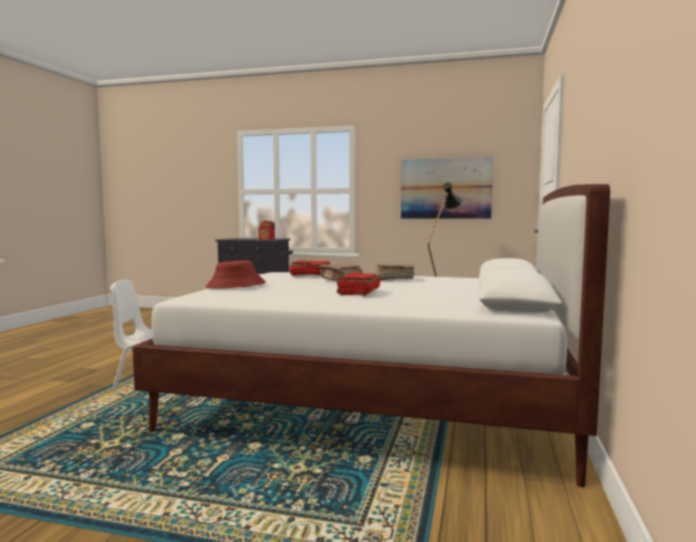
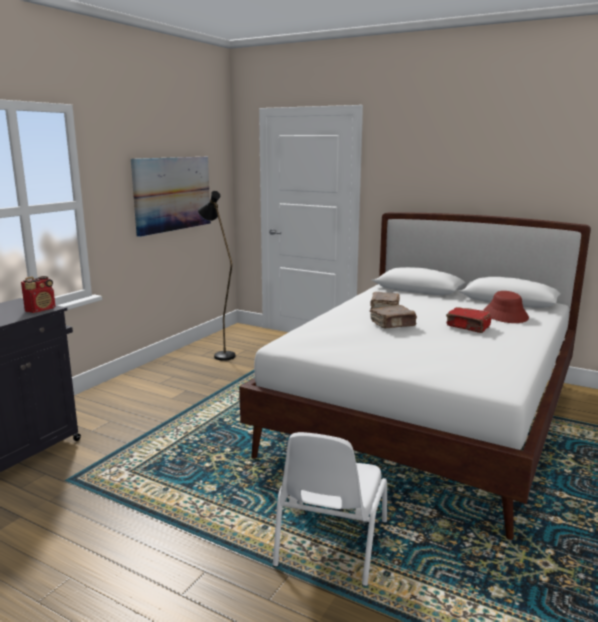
camera: 75 degrees left, 10 degrees up
red hat [205,260,266,288] -> red hat moved to [483,291,529,323]
red book [289,260,330,276] -> none

